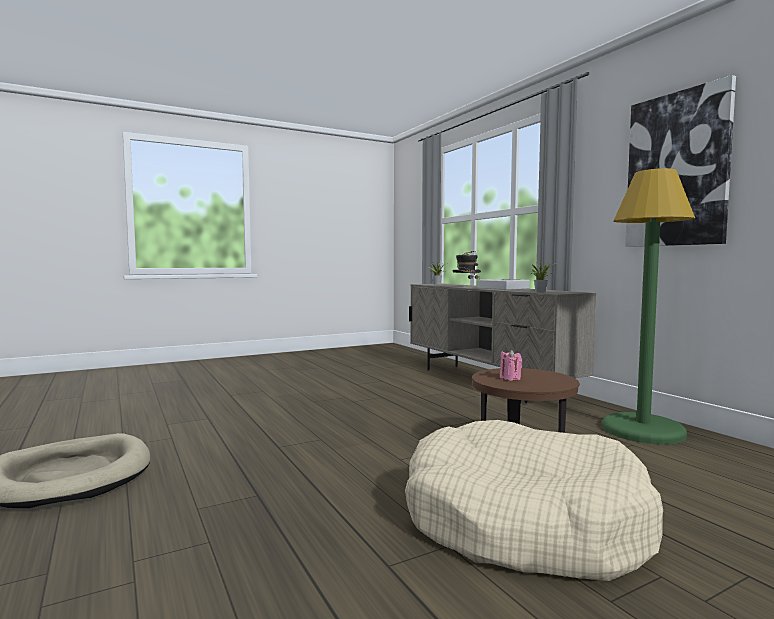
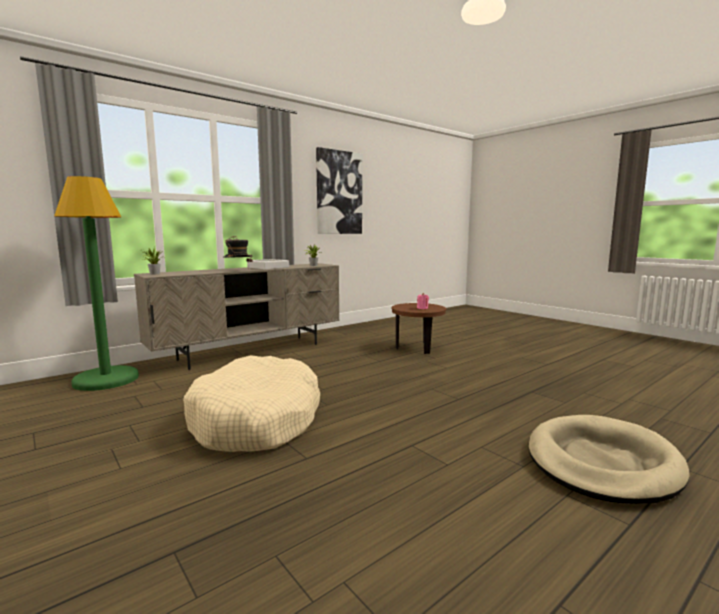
camera: 100 degrees left, 5 degrees up
beige dog bed [405,420,663,581] -> beige dog bed moved to [183,355,320,452]
green floor lamp [602,168,695,444] -> green floor lamp moved to [54,176,139,391]

